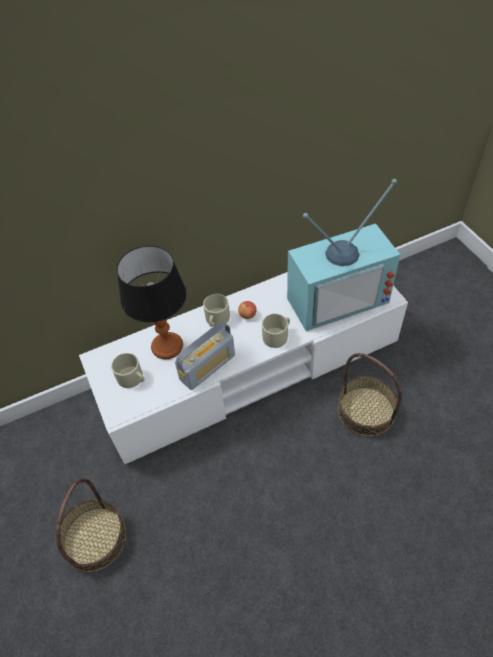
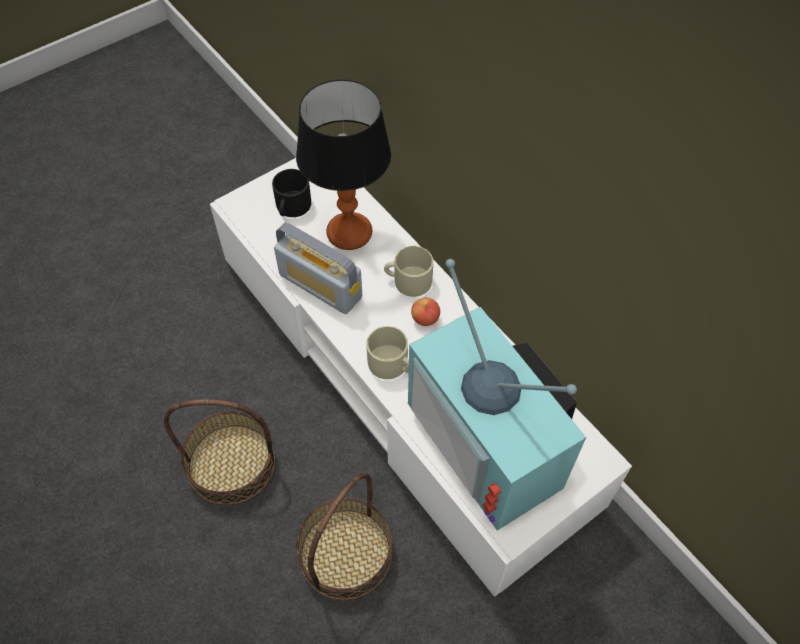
camera: 75 degrees right, 5 degrees up
basket [56,478,127,572] -> basket moved to [164,399,275,505]
beige mug [111,353,144,388] -> black mug [272,169,311,217]

